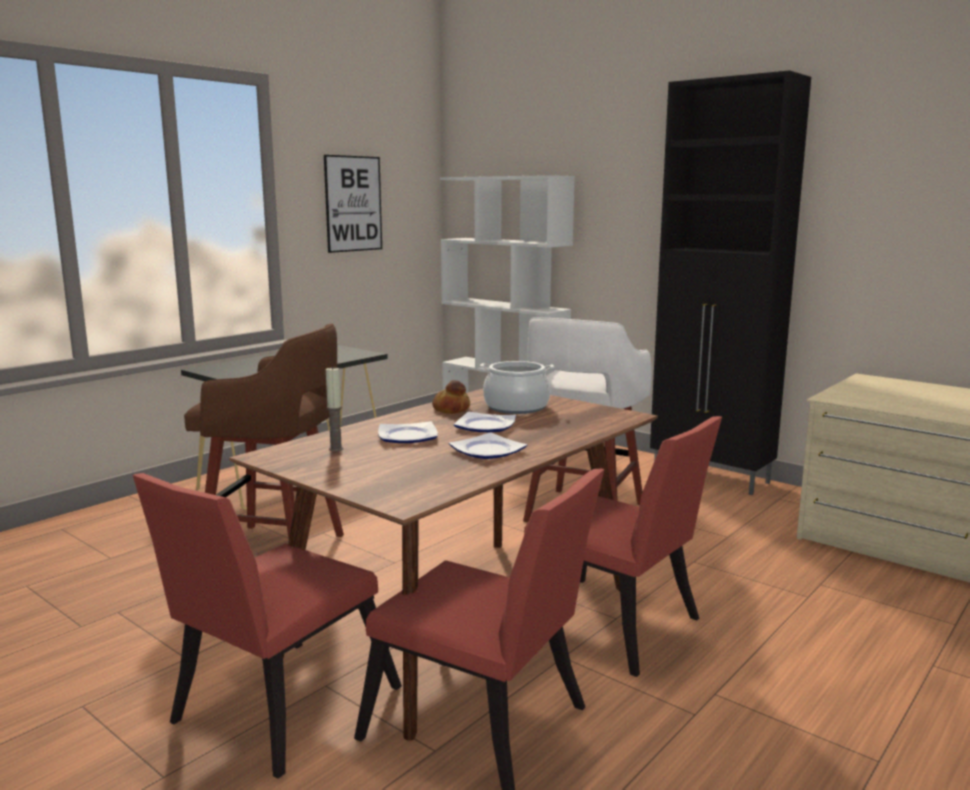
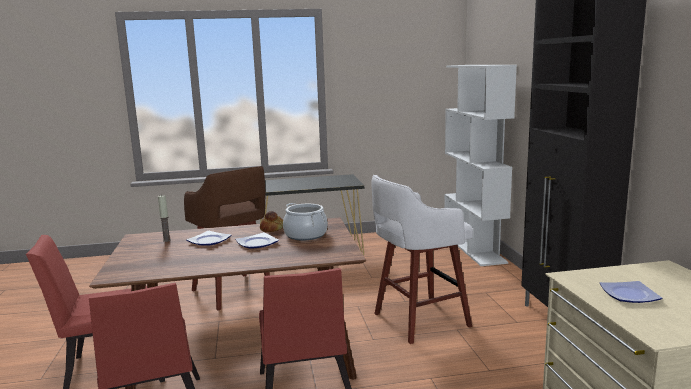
camera: 40 degrees right, 0 degrees up
picture [324,155,382,253] -> none
plate [449,432,527,459] -> plate moved to [600,281,662,303]

